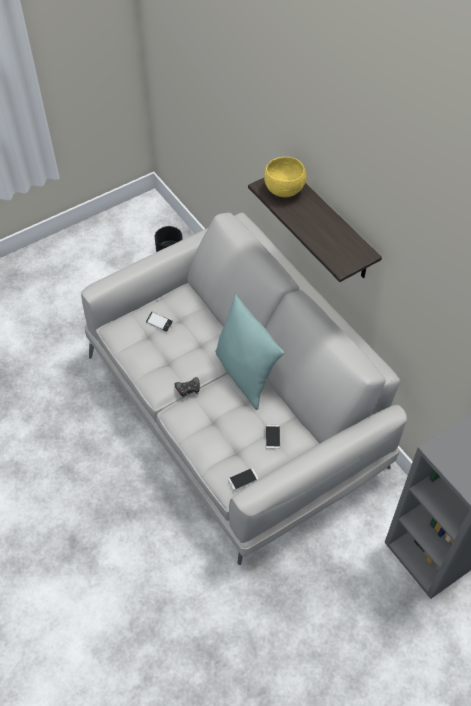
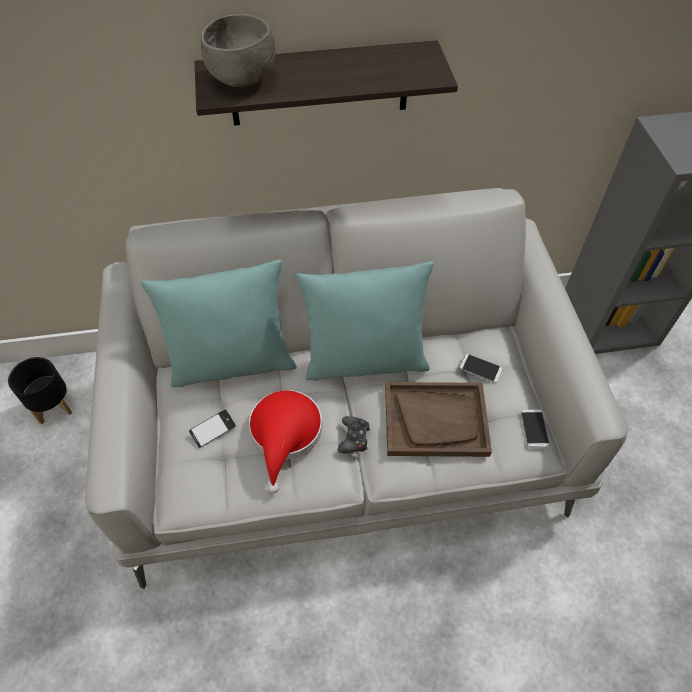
camera: 65 degrees left, 0 degrees up
yellow bowl [264,157,307,197] -> grey bowl [201,14,275,87]
none -> turquoise pillow [141,260,297,387]
none -> red hat [249,390,322,493]
none -> brown tray [385,382,492,457]

